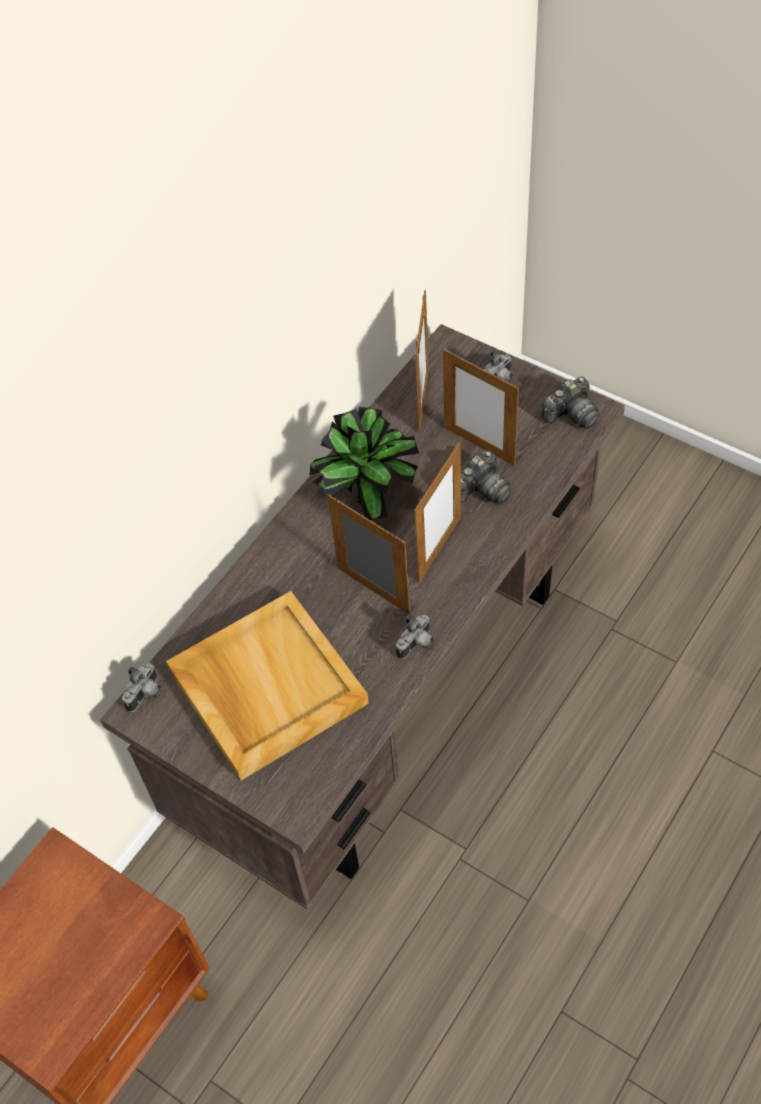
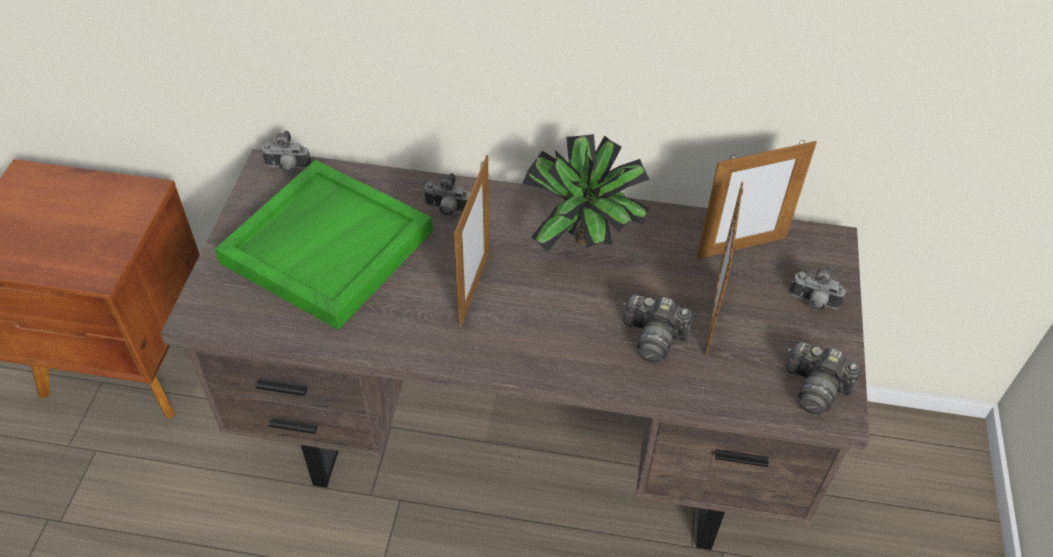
camera: 60 degrees right, 5 degrees down
beige tray [166,591,369,780] -> green tray [215,160,433,330]
camera [396,615,433,659] -> camera moved to [423,173,470,216]
picture frame [414,441,461,584] -> none

